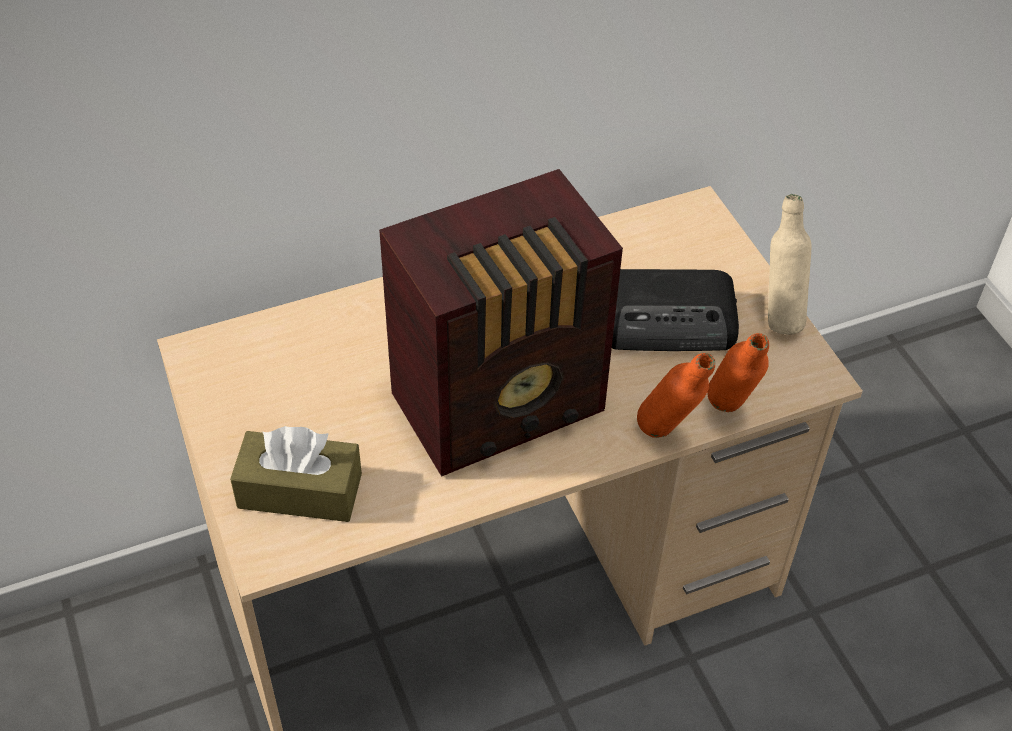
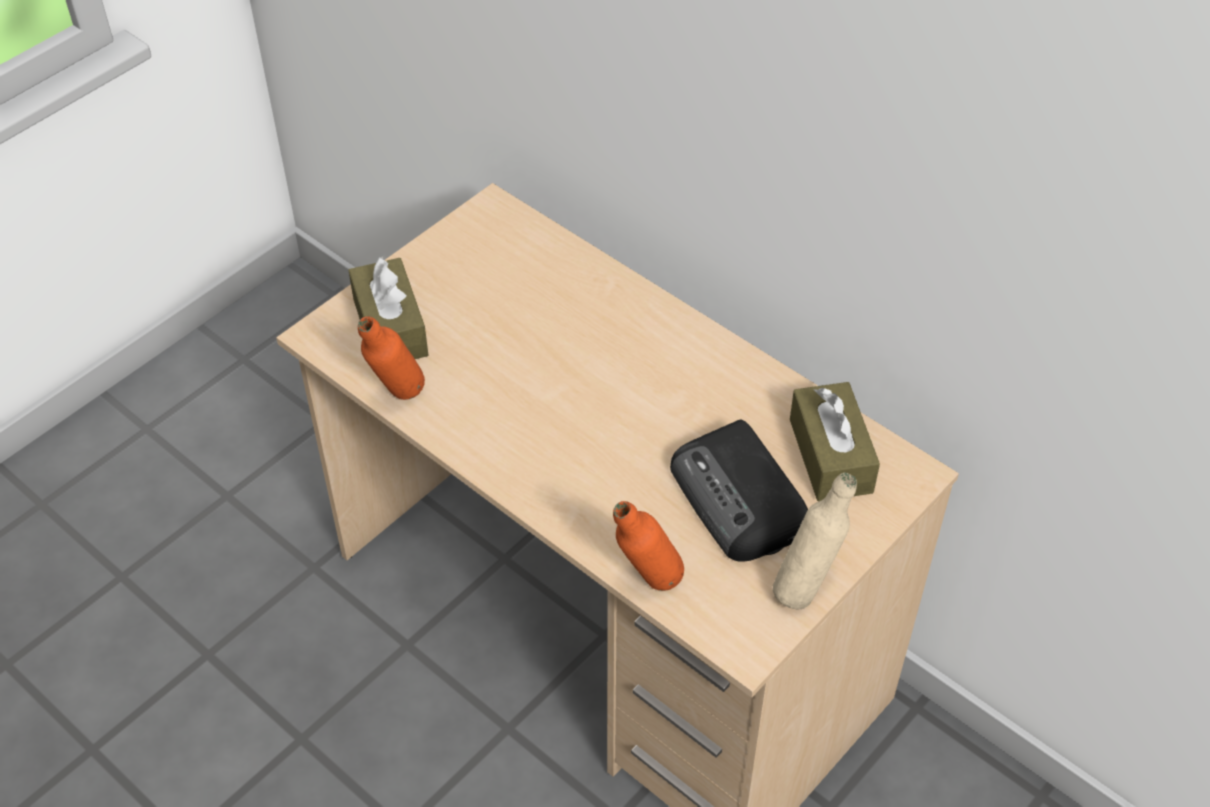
camera: 65 degrees right, 0 degrees up
radio [379,169,623,477] -> none
orange bottle [637,353,715,438] -> orange bottle moved to [358,316,425,400]
none -> brown tissue box [790,382,880,501]

